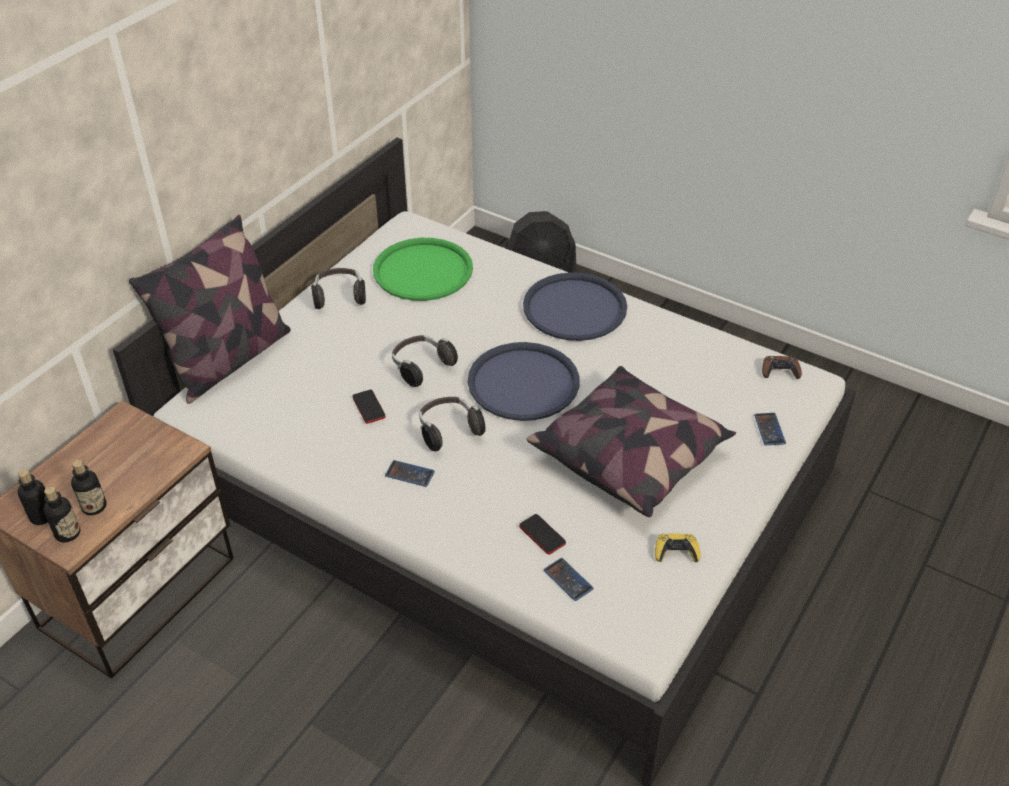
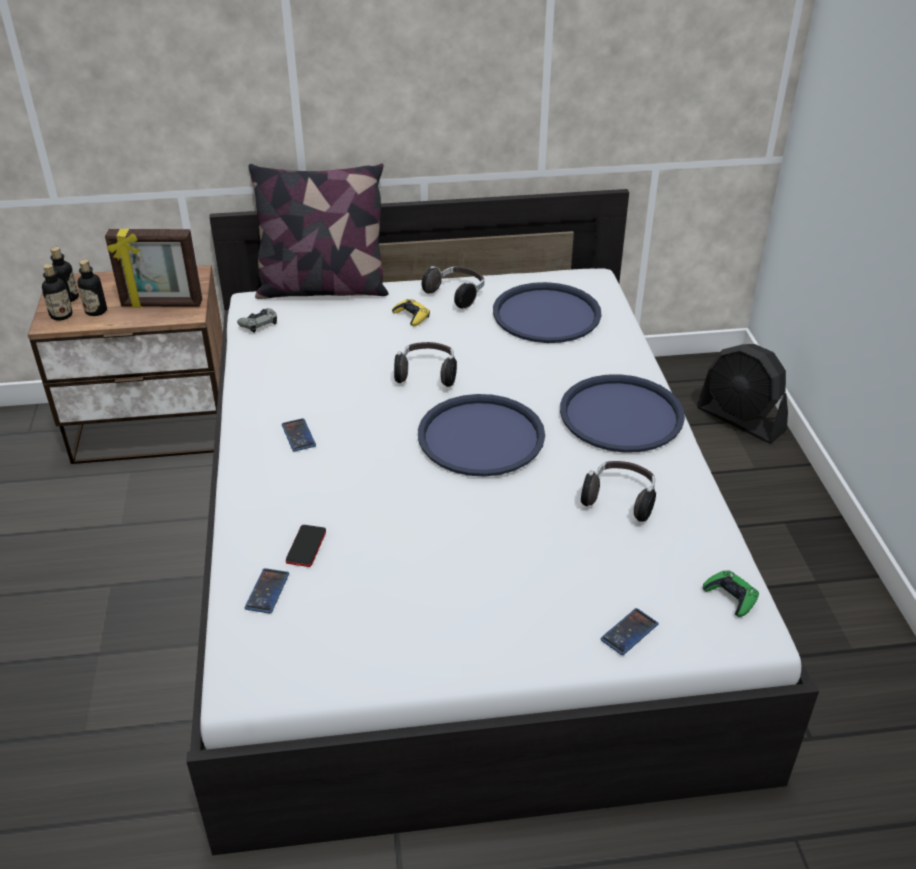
camera: 50 degrees right, 5 degrees down
phone [353,389,386,424] -> none
green tray [373,238,473,301] -> blue tray [493,282,602,343]
headphones [419,397,486,451] -> headphones moved to [581,461,656,522]
pillow [527,366,736,517] -> none
yellow game controller [655,534,701,562] -> yellow game controller moved to [392,299,430,326]
brown game controller [762,356,802,379] -> green game controller [703,571,759,617]
none -> picture frame [105,229,202,308]
none -> grey game controller [237,308,277,333]

